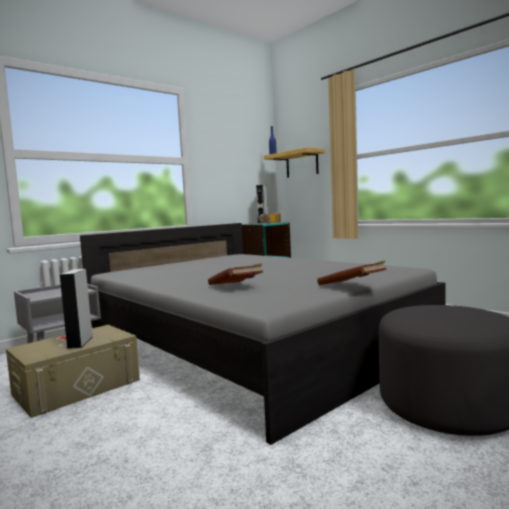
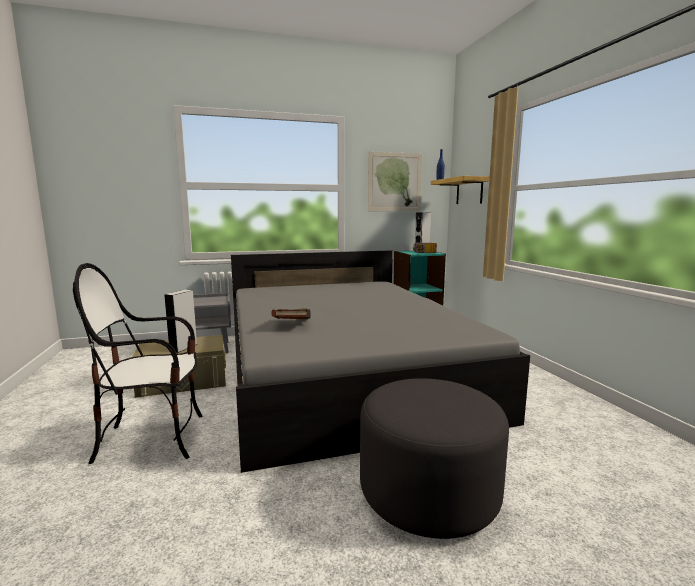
camera: 25 degrees right, 5 degrees up
brown book [317,260,387,285] -> none
none -> chair [73,263,202,464]
none -> picture [368,151,422,211]

